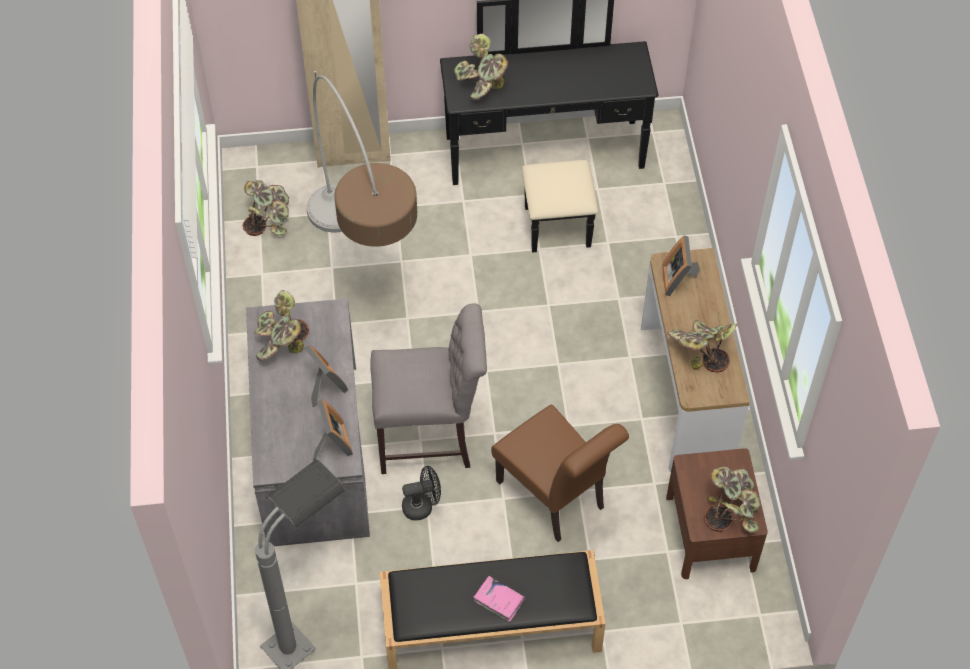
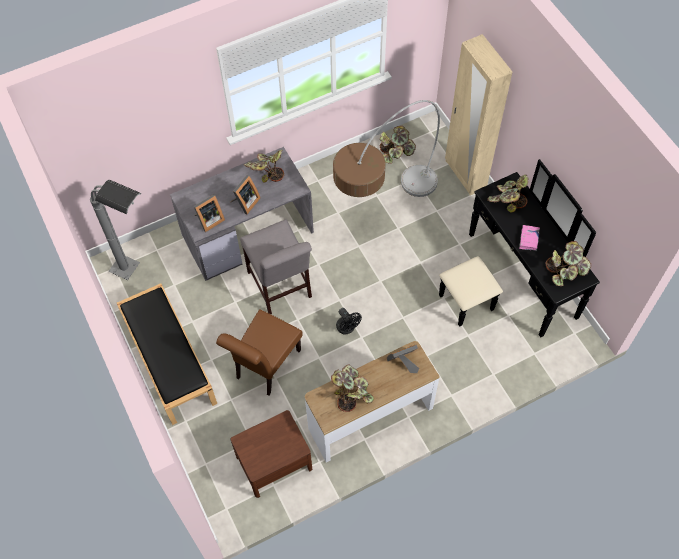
camera: 70 degrees right, 5 degrees up
black fan [402,466,441,520] -> black fan moved to [336,308,362,334]
pink book [473,576,525,622] -> pink book moved to [519,225,540,251]
potted plant [704,466,760,533] -> potted plant moved to [546,241,591,286]

